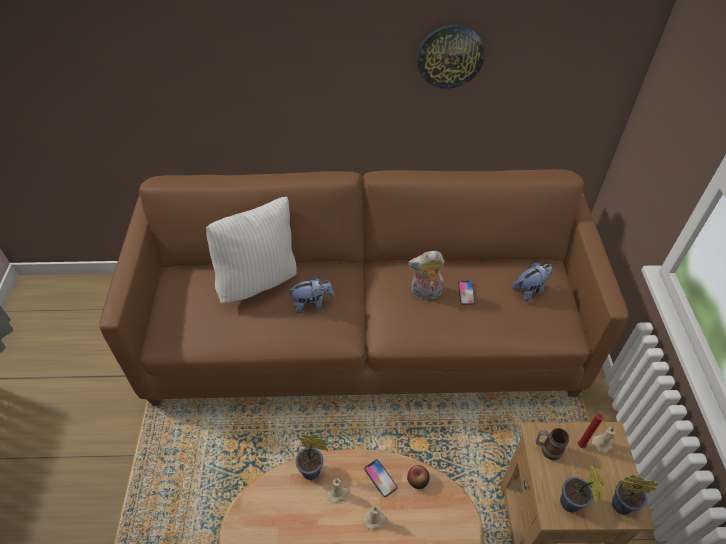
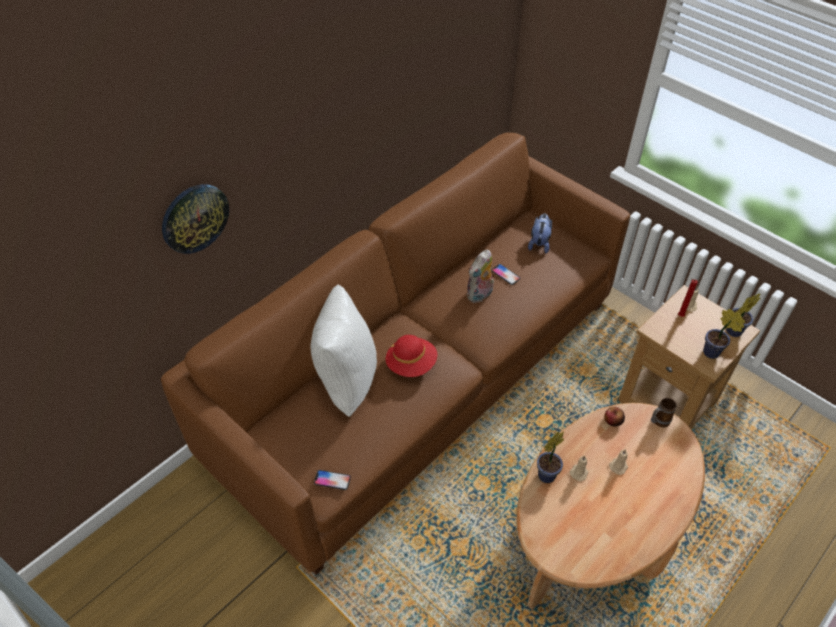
camera: 45 degrees left, 0 degrees up
plush toy [287,276,334,313] -> red hat [386,335,437,377]
phone [364,460,398,497] -> phone moved to [314,470,351,490]
wall clock [417,25,485,89] -> wall clock moved to [162,184,229,254]
mug [535,428,569,461] -> mug moved to [651,398,677,427]

